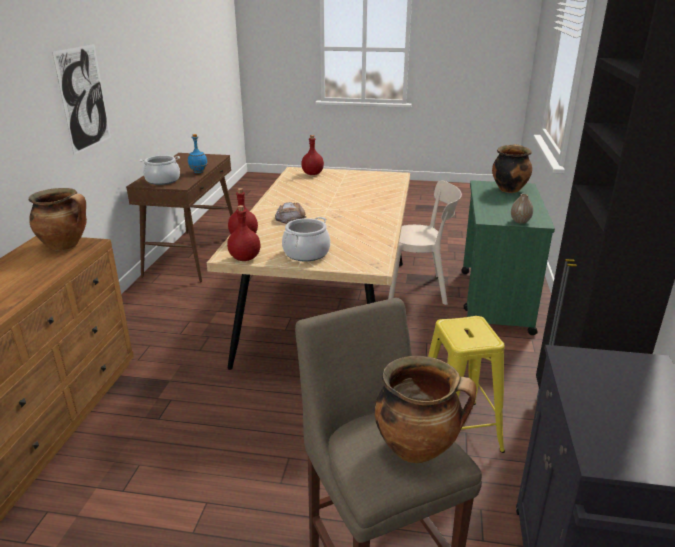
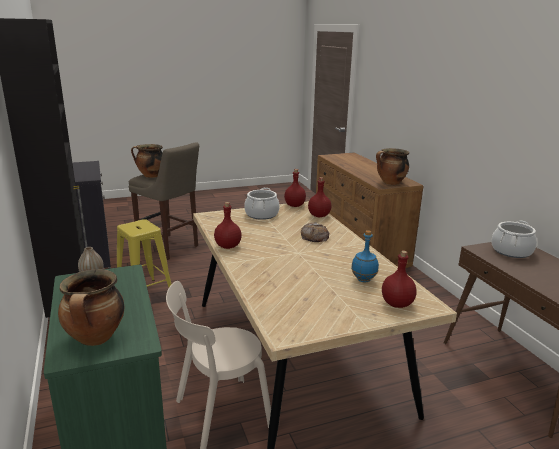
camera: 150 degrees right, 5 degrees down
picture [52,44,111,155] -> none
blue bottle [188,134,208,173] -> blue bottle moved to [351,230,379,283]
none -> red bottle [214,202,242,249]

